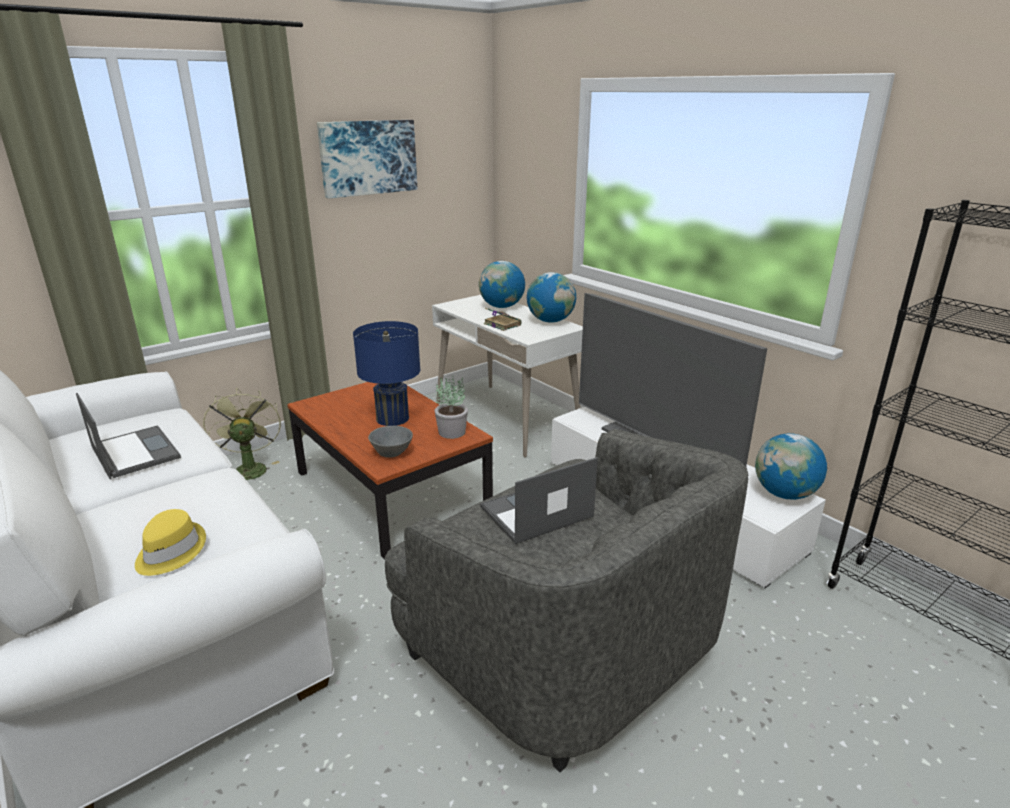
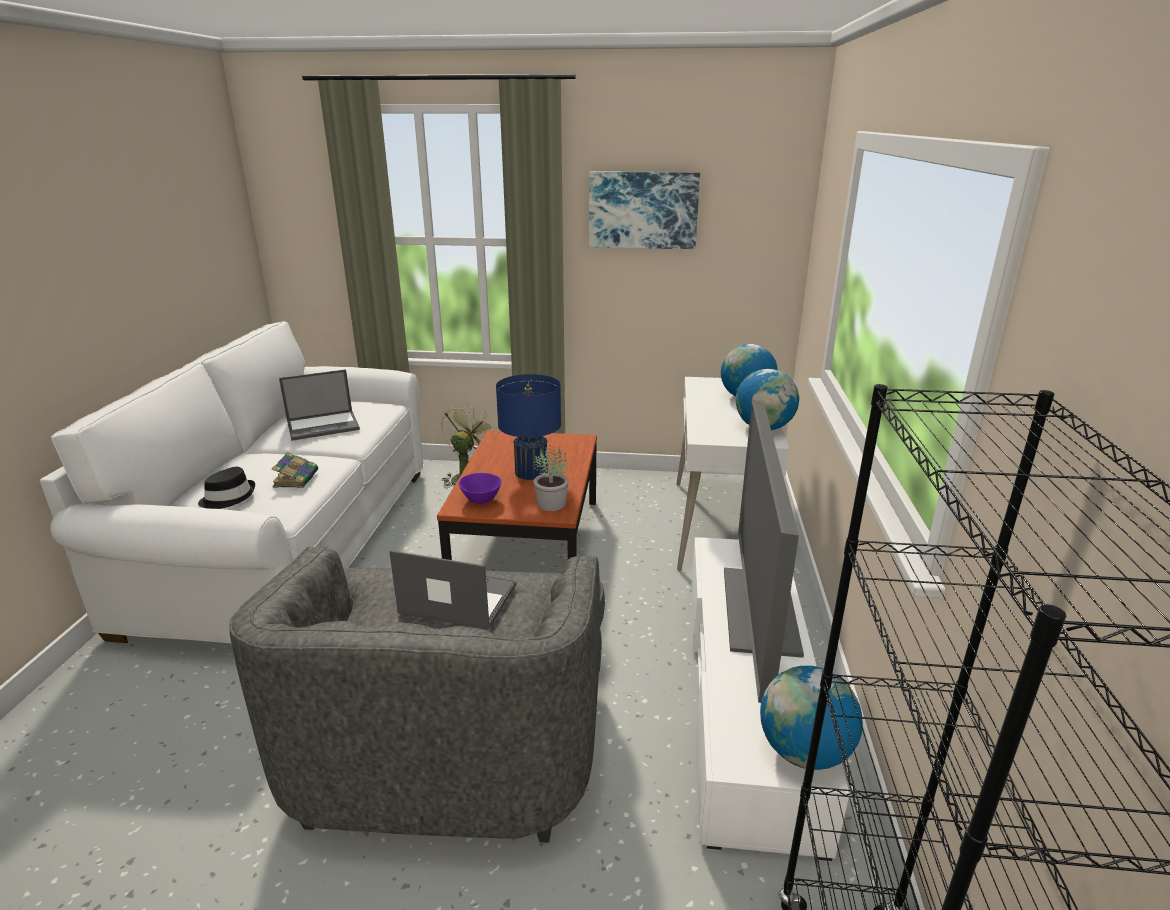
camera: 45 degrees right, 0 degrees up
laptop [76,393,181,479] -> laptop turned 60 degrees clockwise [279,369,360,441]
yellow hat [135,509,206,576] -> black hat [198,467,255,509]
grey bowl [368,426,413,458] -> purple bowl [459,473,502,504]
book [484,308,522,331] -> book moved to [272,452,318,488]

